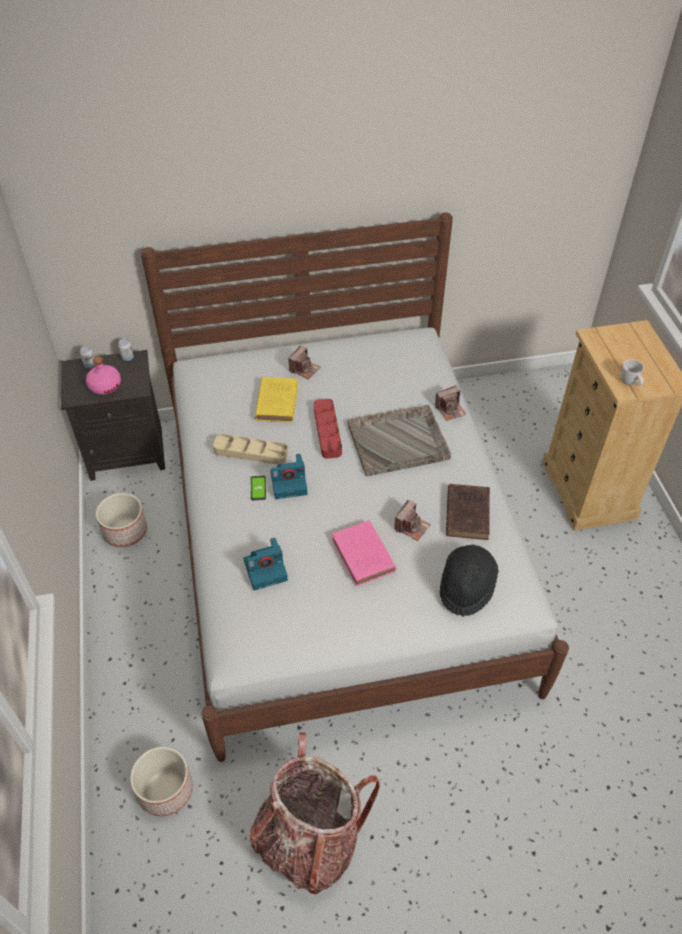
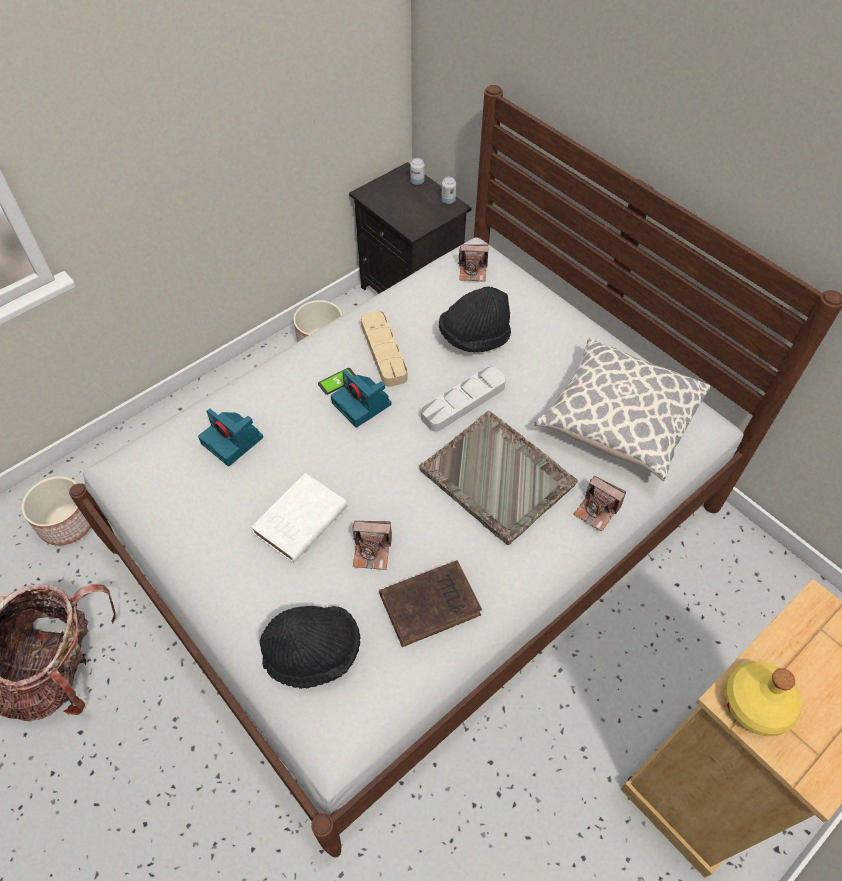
camera: 60 degrees right, 5 degrees up
pink bottle [86,356,121,395] -> none
yellow book [255,377,298,422] -> black hat [439,286,511,352]
camera [288,346,320,379] -> camera moved to [458,244,489,282]
red tray [314,399,342,459] -> grey tray [421,366,506,432]
pink book [332,520,396,586] -> white book [251,473,348,563]
white mug [621,359,644,386] -> yellow bottle [725,662,802,736]
none -> pillow [534,337,710,481]

